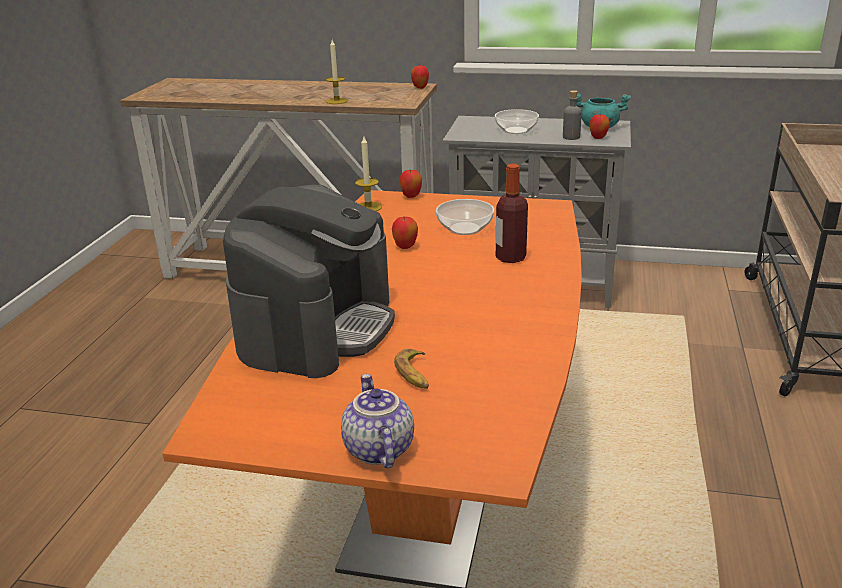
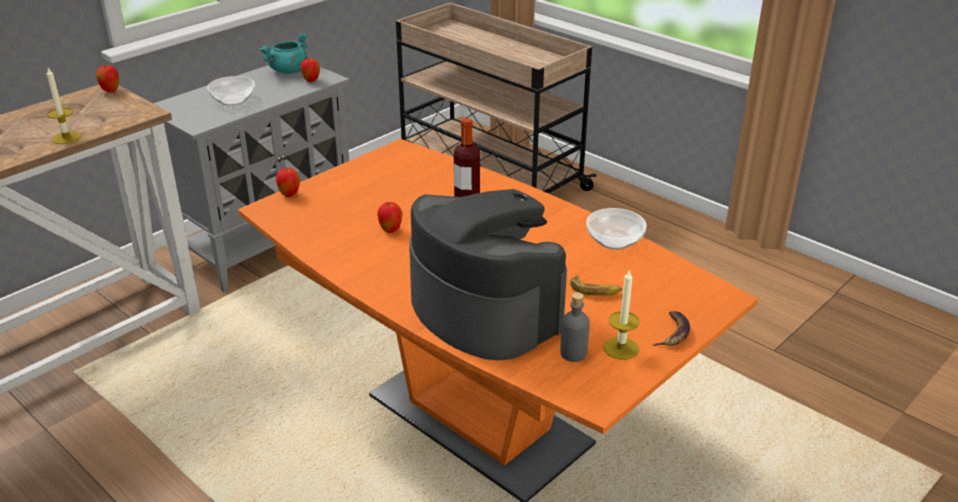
camera: 60 degrees left, 5 degrees up
teapot [341,374,414,468] -> banana [653,311,690,346]
candle [355,137,382,211] -> candle moved to [603,269,640,360]
bowl [436,199,494,235] -> bowl moved to [586,208,647,250]
grey bottle [563,90,582,140] -> grey bottle moved to [560,292,590,362]

